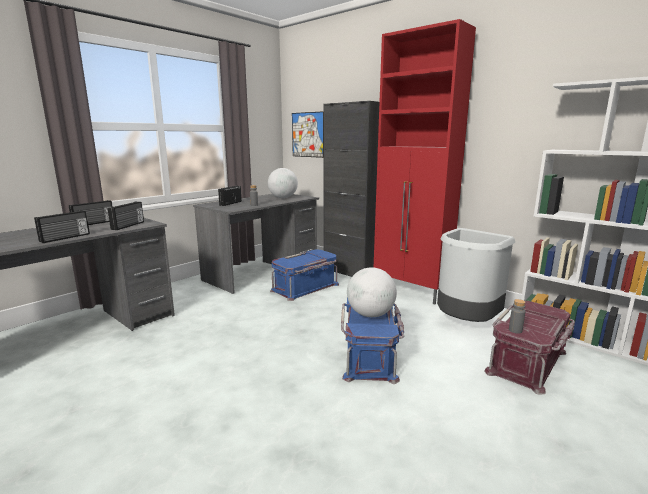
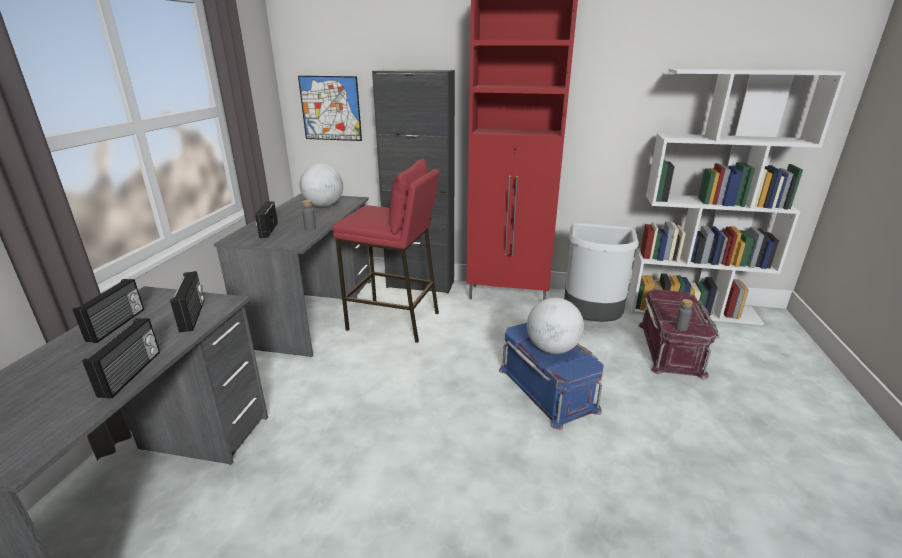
camera: 30 degrees left, 10 degrees up
blue storage box [270,250,339,301] -> red stool [332,159,439,343]

